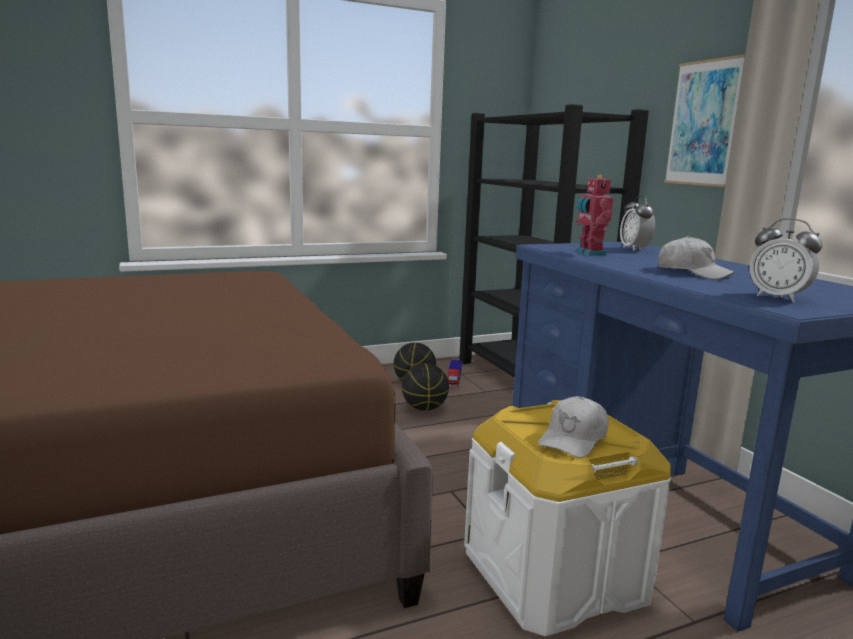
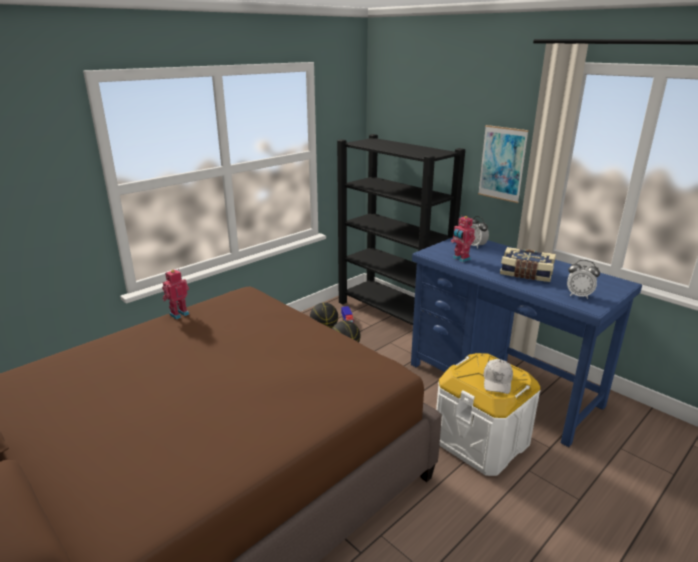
camera: 20 degrees left, 10 degrees up
white cap [658,236,735,279] -> book [500,247,556,282]
none -> toy robot [162,269,189,319]

